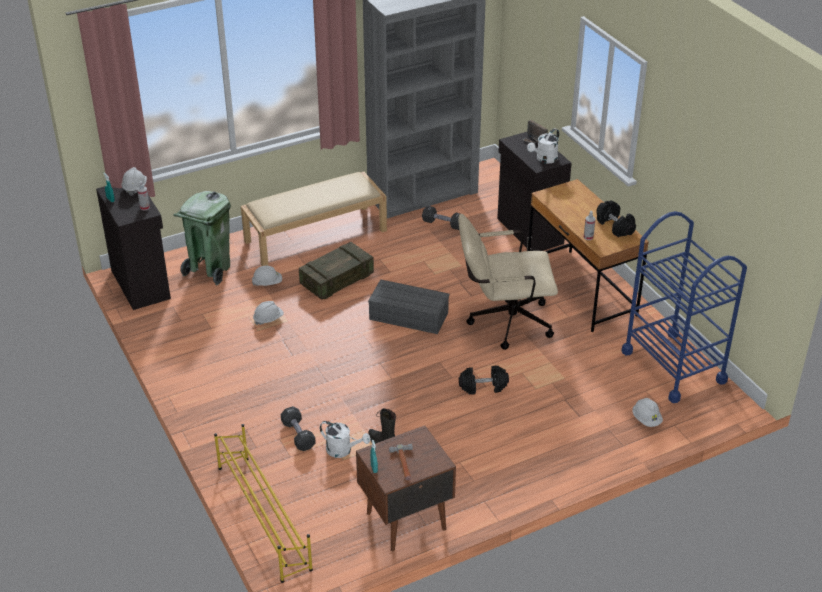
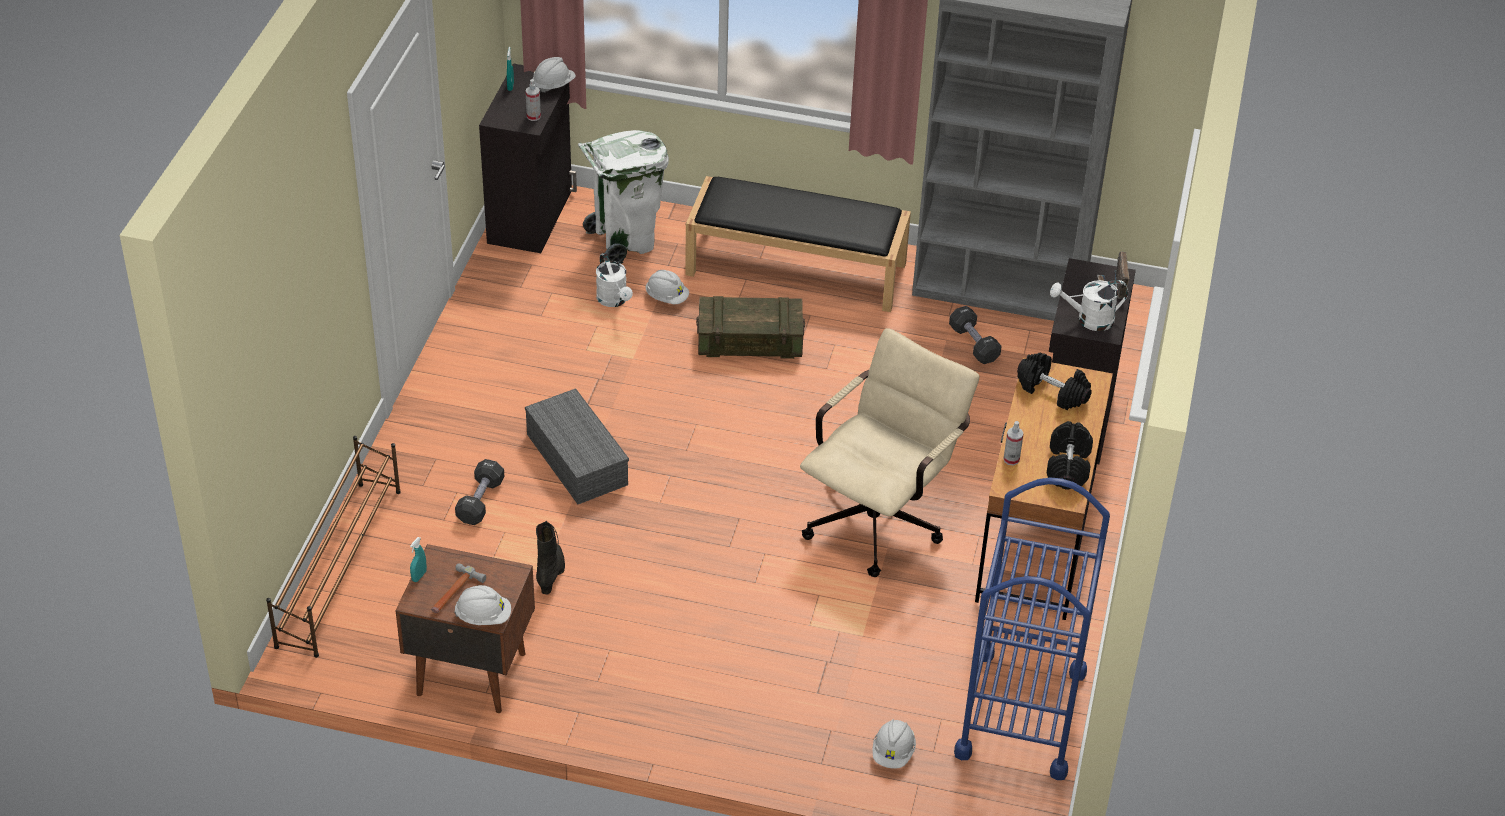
camera: 40 degrees right, 5 degrees up
green trash can [173,191,231,285] -> white trash can [578,130,669,264]
yellow shoe rack [214,424,313,583] -> brown shoe rack [266,436,401,658]
beige bench [241,172,387,266] -> black bench [685,176,911,312]
white hard hat [253,301,284,325] -> white hard hat moved to [454,585,511,625]
white watering can [320,421,371,458] -> white watering can moved to [596,253,633,307]
grey storage box [368,279,449,334] -> grey storage box moved to [525,388,629,504]
beige office chair [458,214,558,350] -> beige office chair turned 90 degrees clockwise [800,328,979,577]
black dumbbell [459,365,509,395] -> black dumbbell moved to [1017,353,1092,410]

